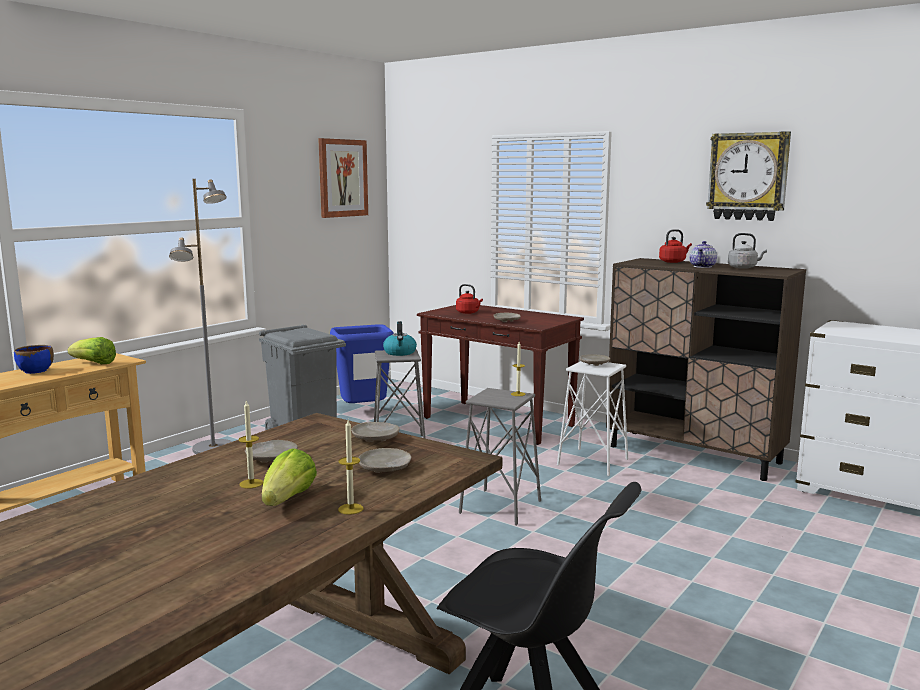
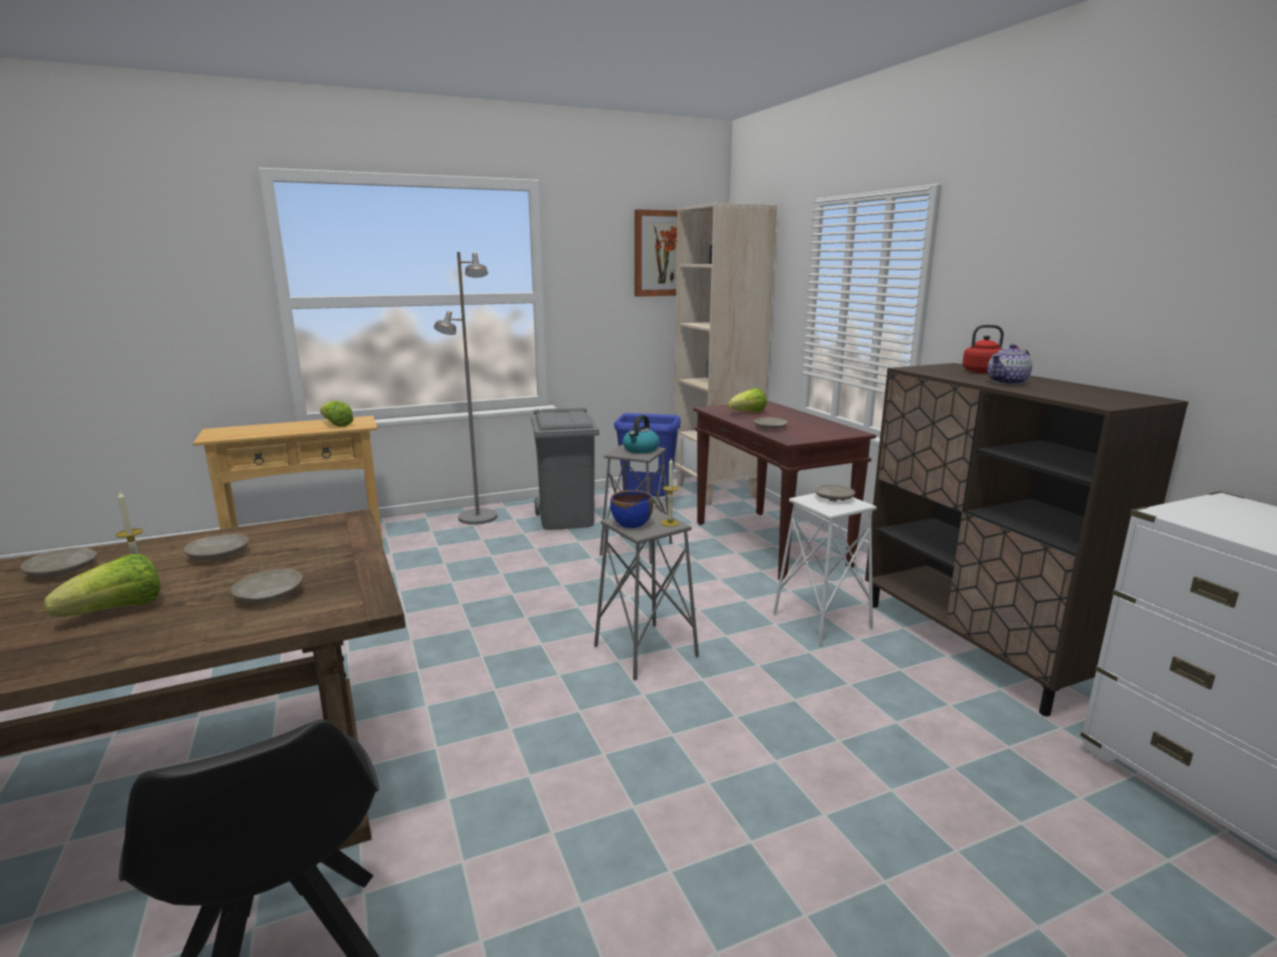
camera: 30 degrees right, 5 degrees up
blue bowl [14,345,54,374] -> blue bowl moved to [610,490,653,528]
candle [338,420,363,515] -> none
beige plate [351,422,400,442] -> beige plate moved to [20,548,97,577]
red kettle [456,284,483,314] -> lettuce [728,388,767,412]
wall clock [706,131,791,221] -> none
grey kettle [728,233,767,269] -> none
none -> beige bookcase [674,203,777,505]

